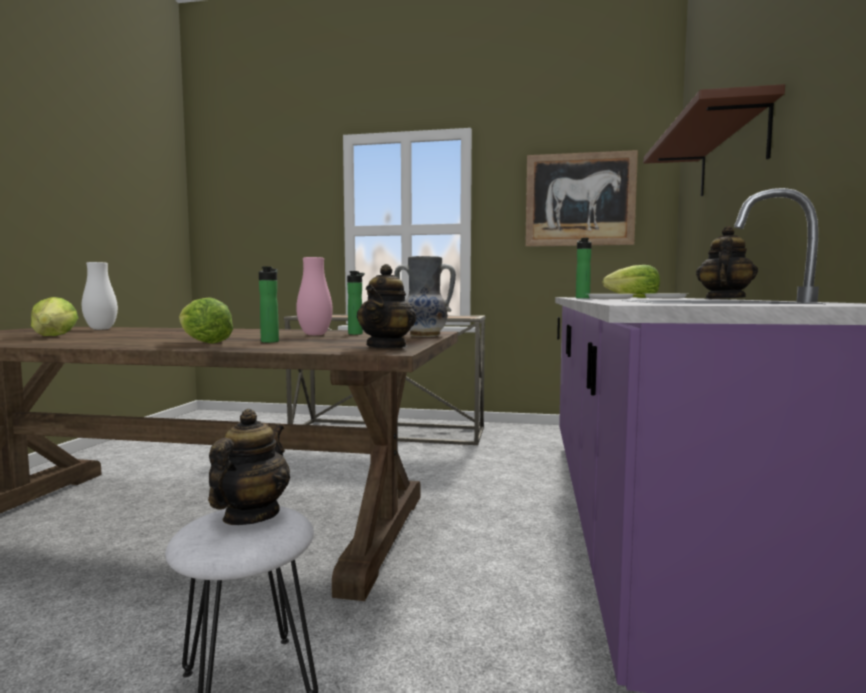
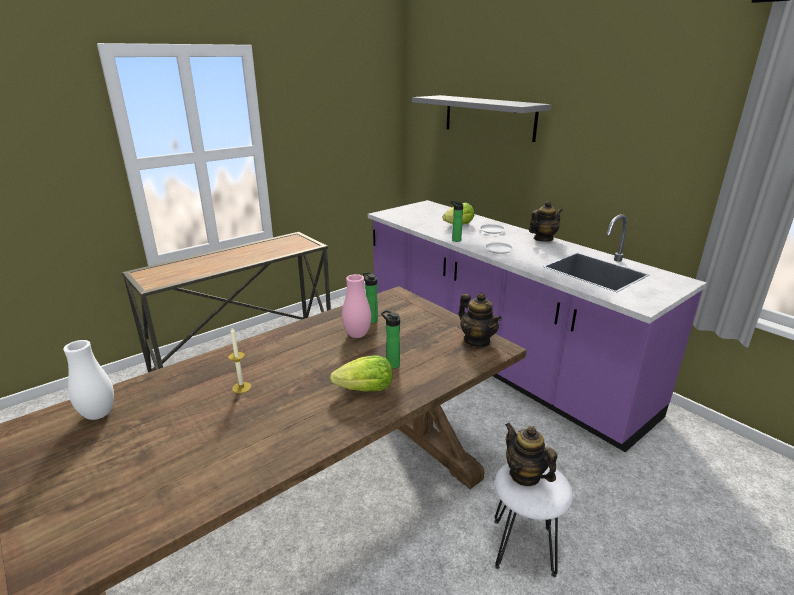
camera: 50 degrees left, 20 degrees up
lettuce [31,297,78,336] -> none
vase [394,256,456,337] -> none
picture [525,150,638,247] -> none
brown shelf [643,84,785,196] -> grey shelf [412,95,551,142]
teapot [696,226,758,299] -> teapot turned 75 degrees clockwise [529,201,562,241]
none -> candle [228,328,251,393]

